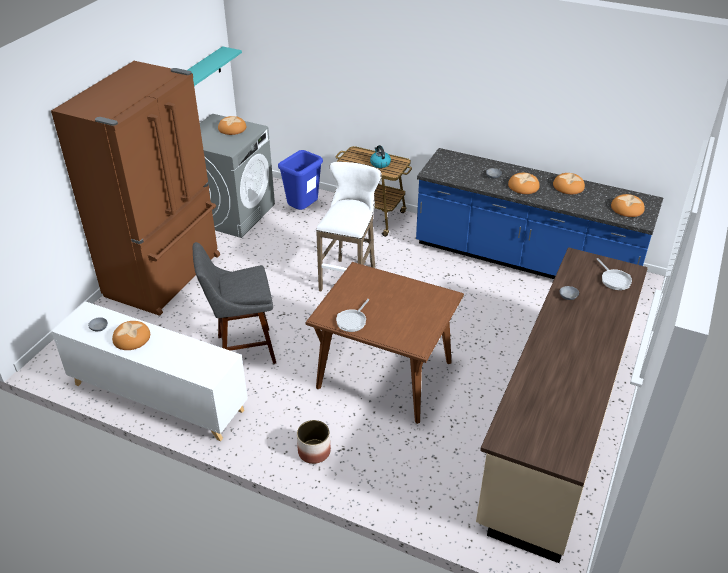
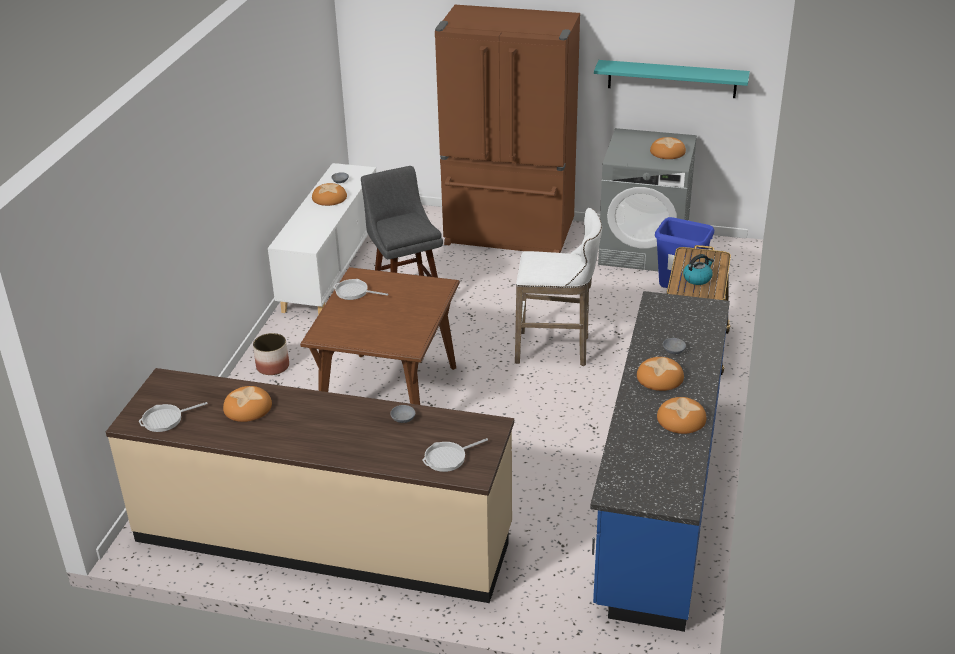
camera: 80 degrees right, 5 degrees down
bread [611,194,645,217] -> bread moved to [223,386,272,422]
none -> frying pan [139,402,208,432]

